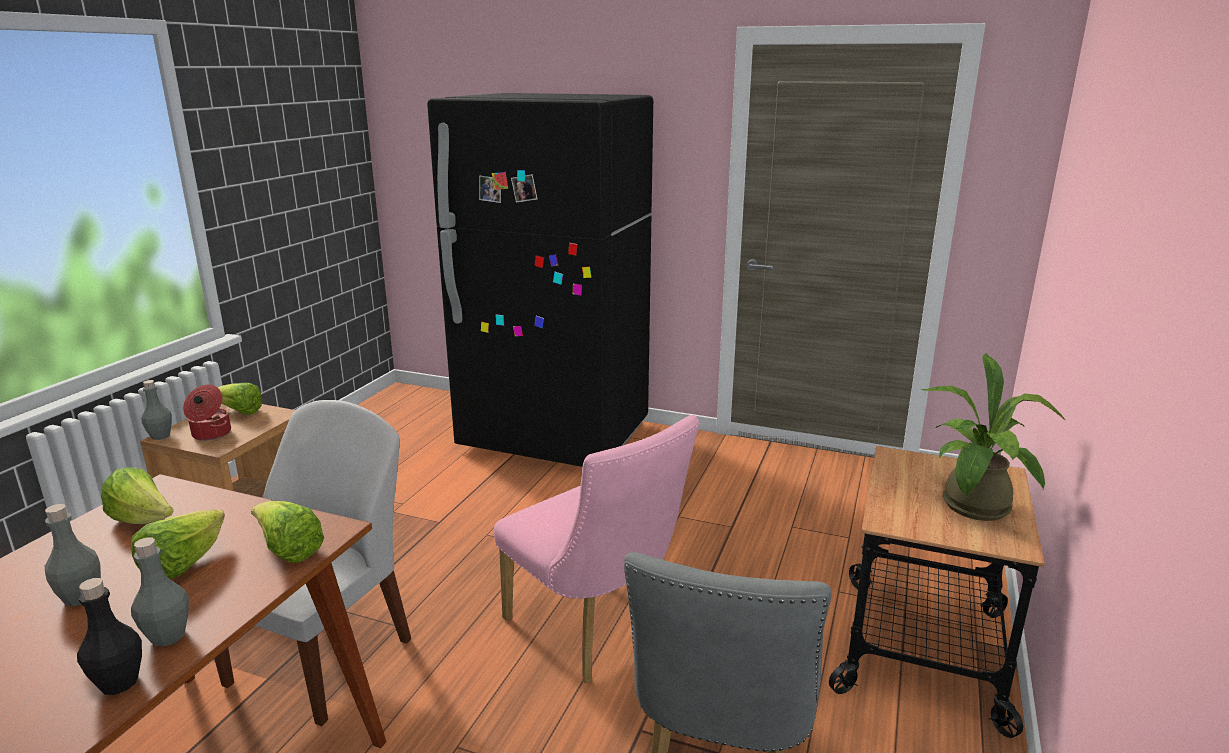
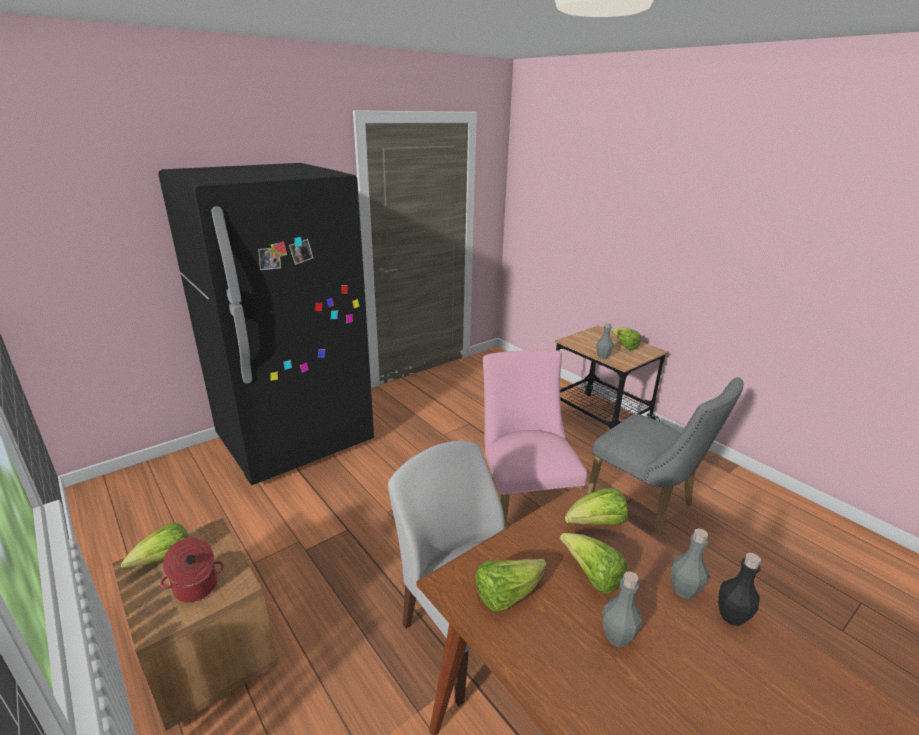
camera: 60 degrees left, 5 degrees up
grey bottle [142,380,172,440] -> grey bottle moved to [596,322,613,359]
pink chair [494,415,700,683] -> pink chair turned 90 degrees counterclockwise [483,350,587,528]
potted plant [921,353,1066,521] -> lettuce [612,327,641,350]

